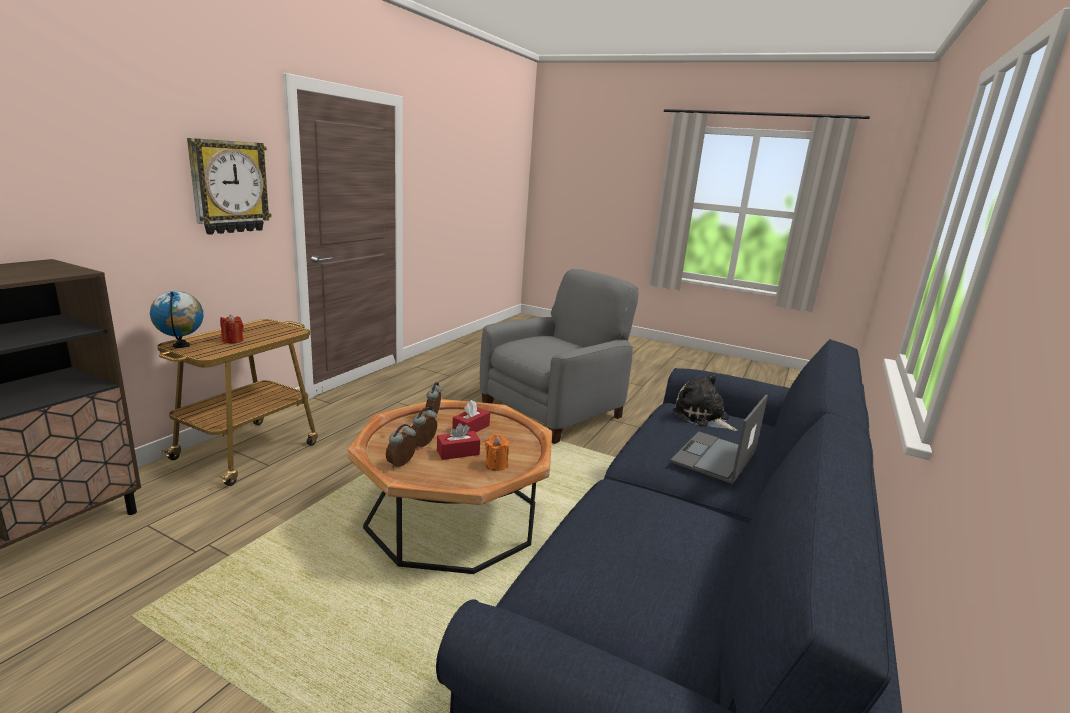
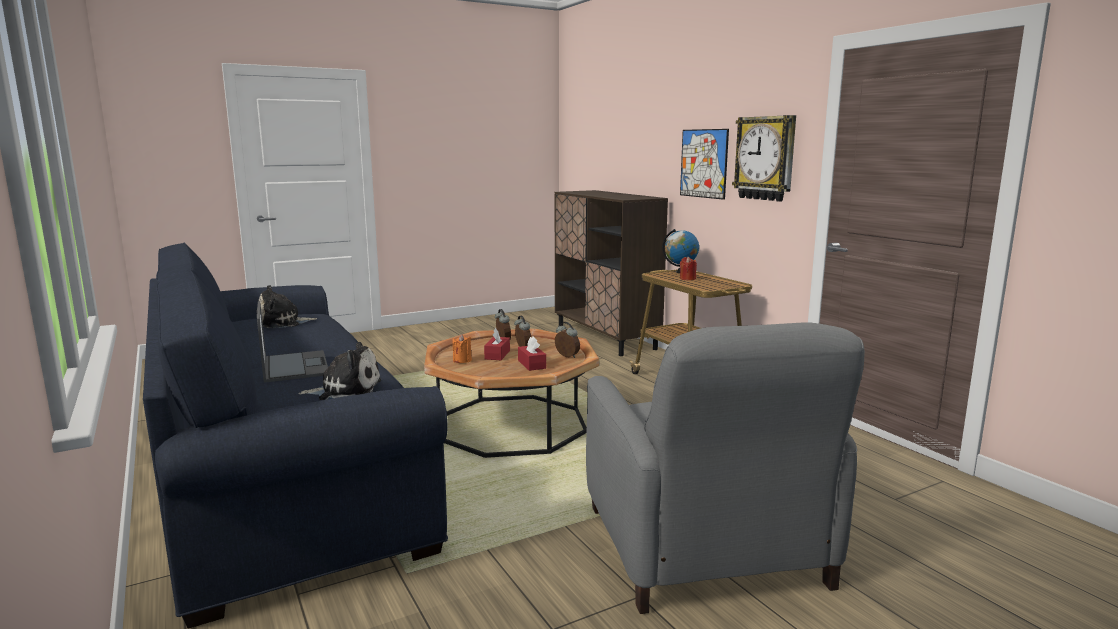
camera: 125 degrees right, 5 degrees down
none -> plush toy [257,285,317,328]
none -> picture [680,129,729,200]

